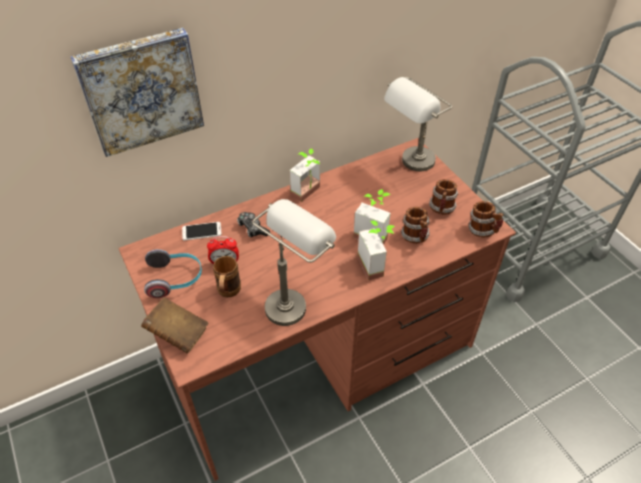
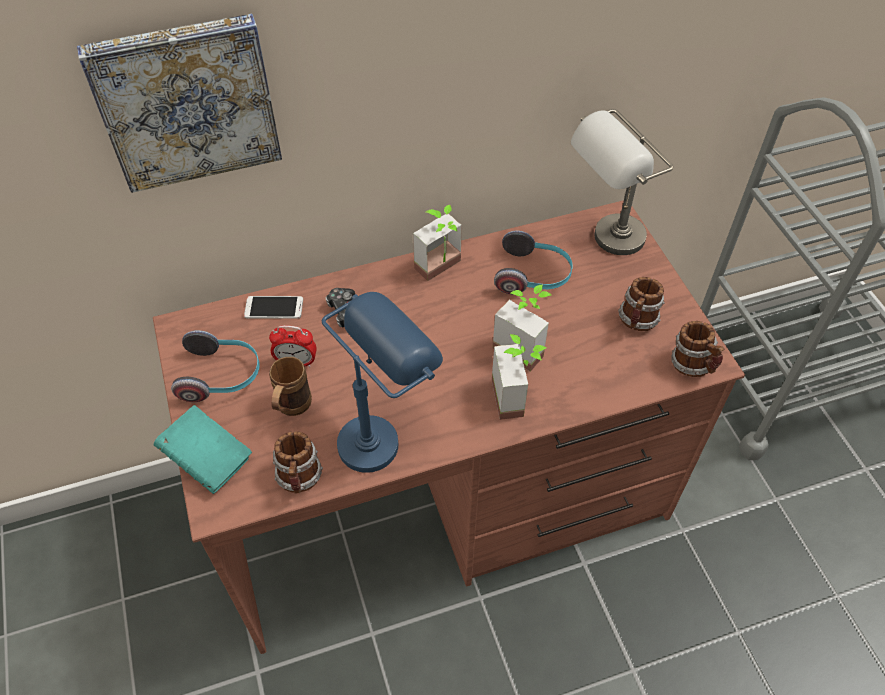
camera: 10 degrees right, 5 degrees up
brown book [141,297,209,354] -> turquoise book [154,405,252,494]
grey table lamp [252,199,336,326] -> blue table lamp [322,292,443,473]
mug [401,207,430,244] -> mug moved to [273,431,323,494]
none -> headphones [494,230,573,294]

